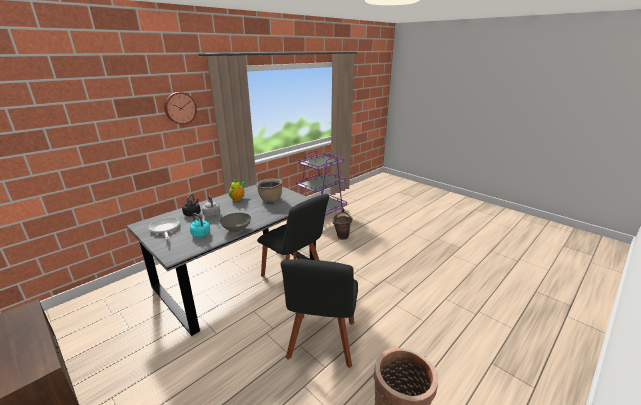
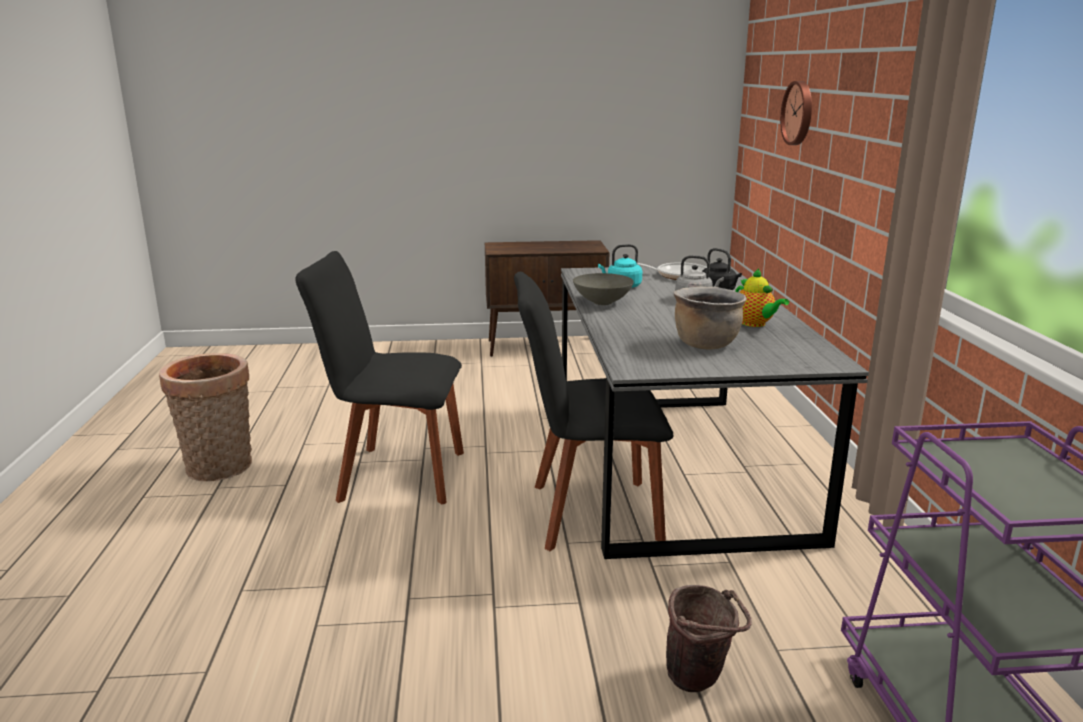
camera: 130 degrees right, 5 degrees down
wall clock [164,92,197,125] -> wall clock moved to [780,81,812,145]
black chair [281,259,358,368] -> black chair turned 45 degrees counterclockwise [295,251,464,504]

